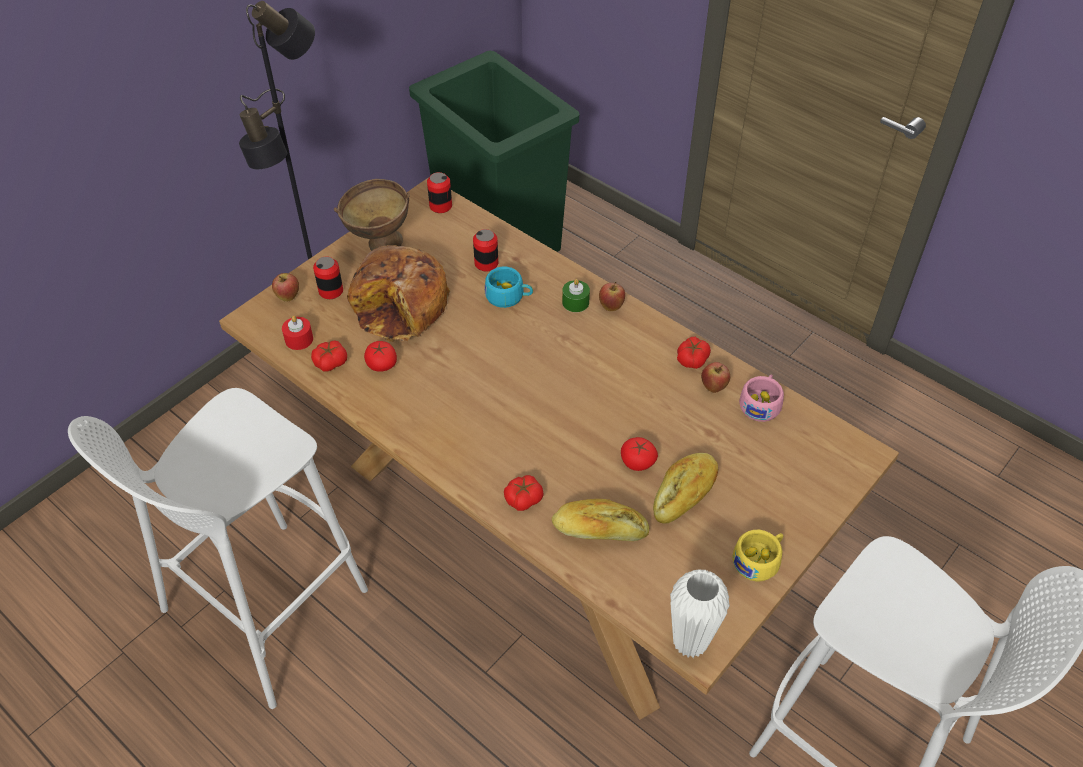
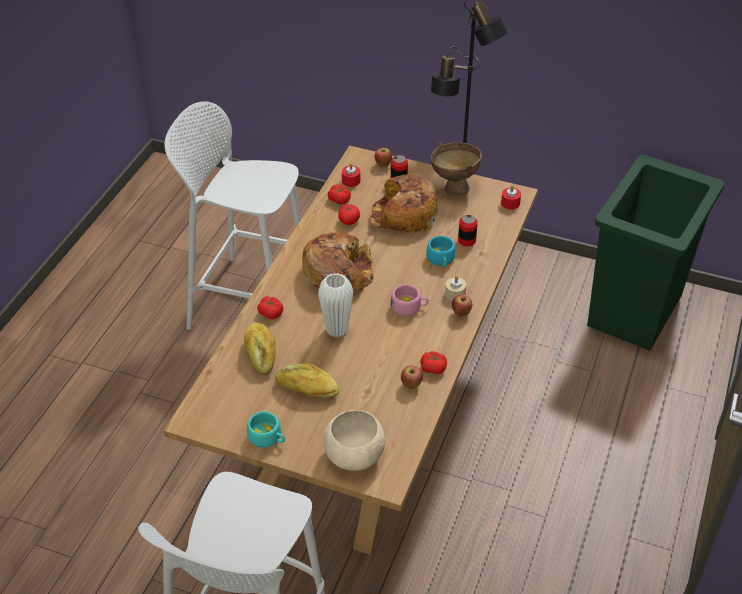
camera: 70 degrees right, 5 degrees down
can [427,172,452,213] -> red candle [501,185,521,209]
green candle [562,279,590,312] -> beige candle [445,276,466,301]
tomato [621,437,658,471] -> none
white vase [670,569,730,658] -> white vase moved to [318,273,353,337]
yellow cup [732,530,783,581] -> turquoise cup [247,411,285,448]
pink cup [739,374,784,422] -> pink cup moved to [391,284,429,316]
none -> bread [302,233,374,294]
none -> beige bowl [324,410,385,471]

